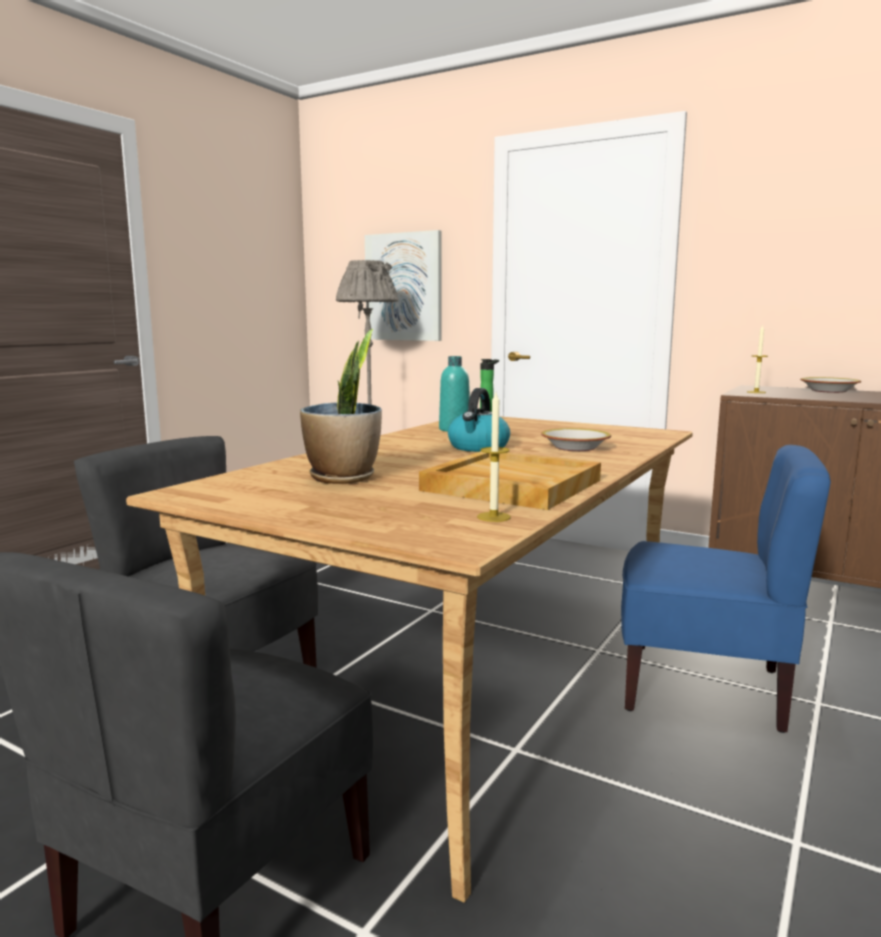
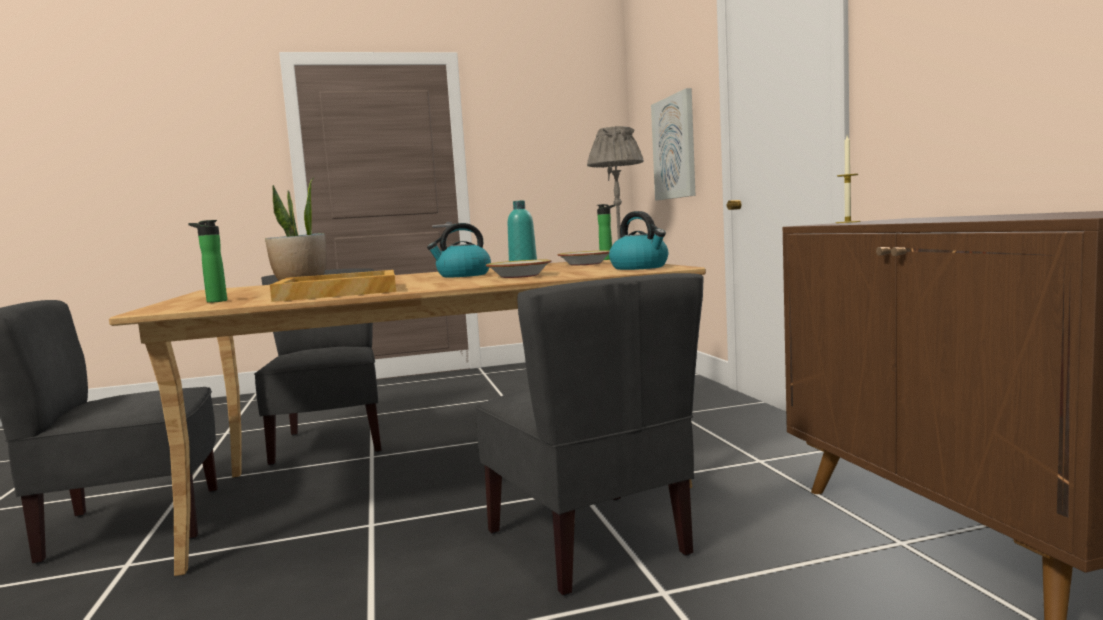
camera: 45 degrees right, 5 degrees down
candle [477,393,511,522] -> none
blue chair [621,445,831,733] -> grey chair [475,273,704,596]
bowl [800,377,861,393] -> bowl moved to [557,250,610,265]
none -> bottle [188,220,227,303]
none -> kettle [609,211,668,270]

